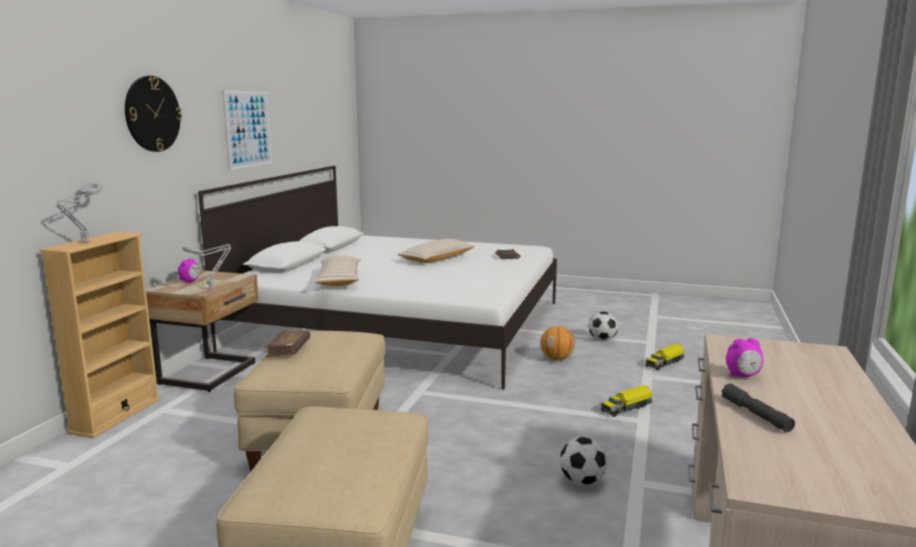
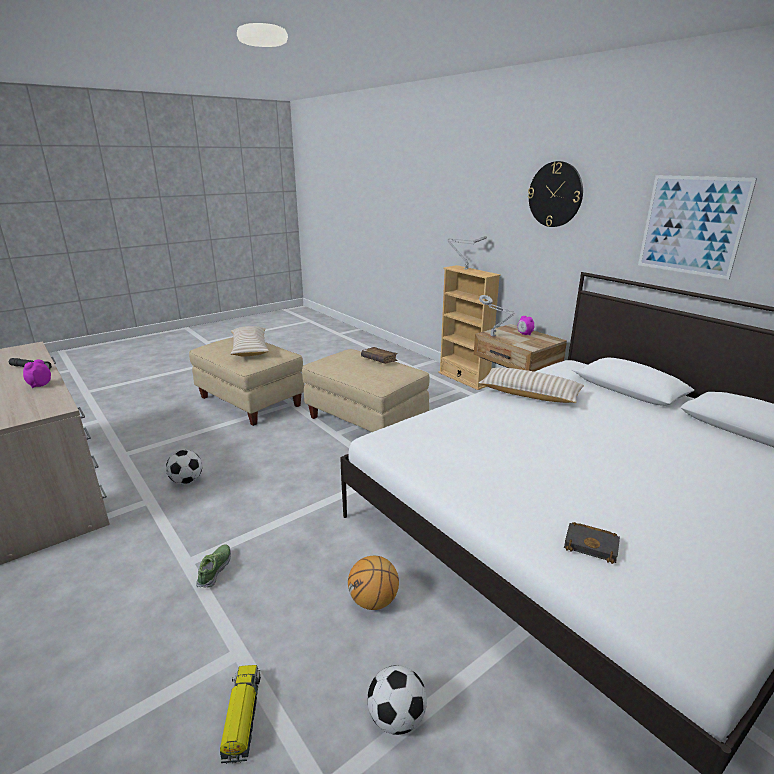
camera: 125 degrees right, 10 degrees up
beige pillow [397,239,475,263] -> beige pillow moved to [230,326,269,357]
toy truck [601,385,653,417] -> shoe [196,545,231,588]

